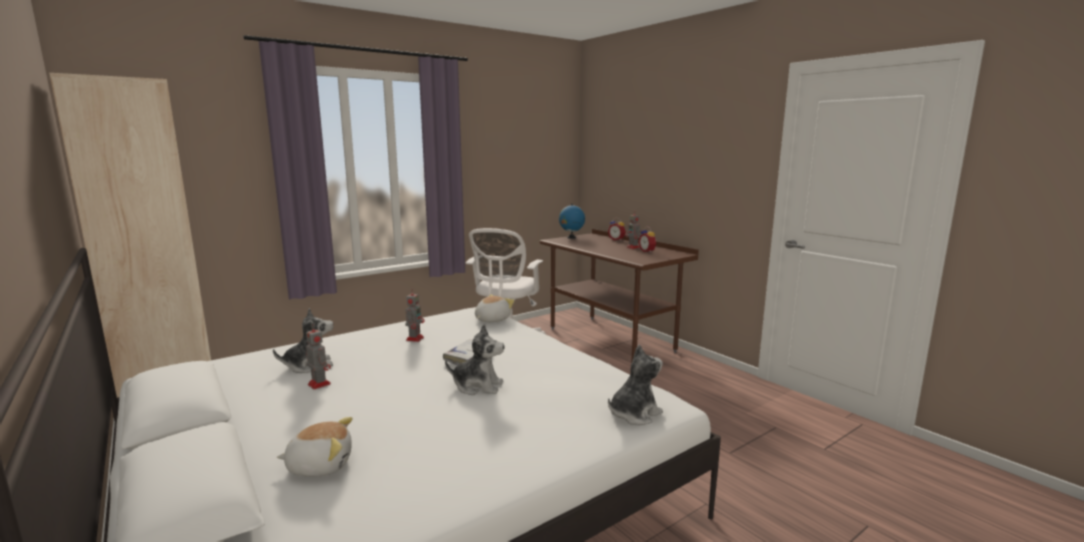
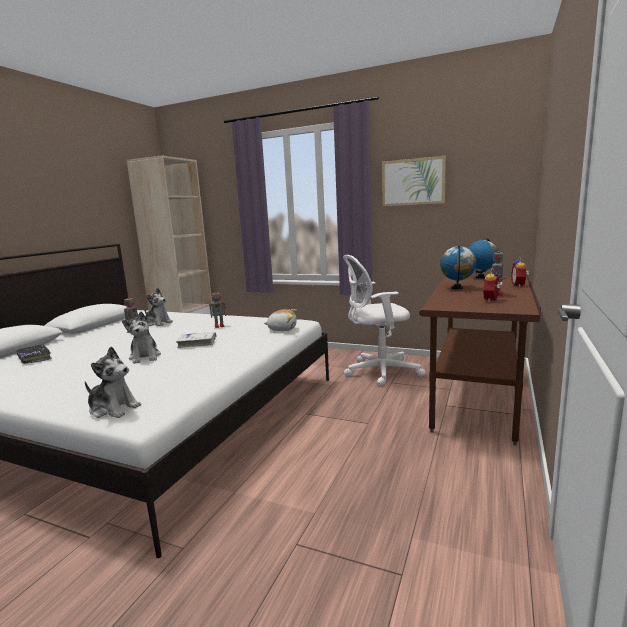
camera: 60 degrees right, 0 degrees up
plush toy [277,417,353,477] -> black book [17,344,52,364]
none -> picture [382,156,446,206]
none -> globe [440,245,476,289]

